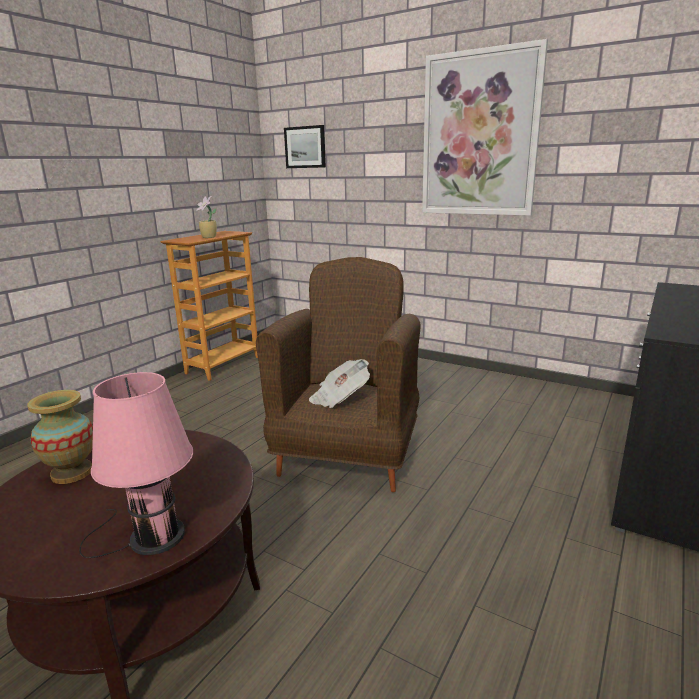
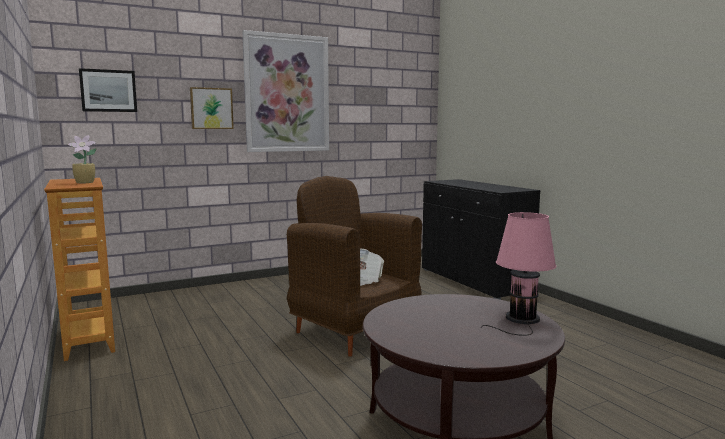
camera: 60 degrees left, 10 degrees down
vase [27,390,93,484] -> none
none -> picture [190,87,234,129]

